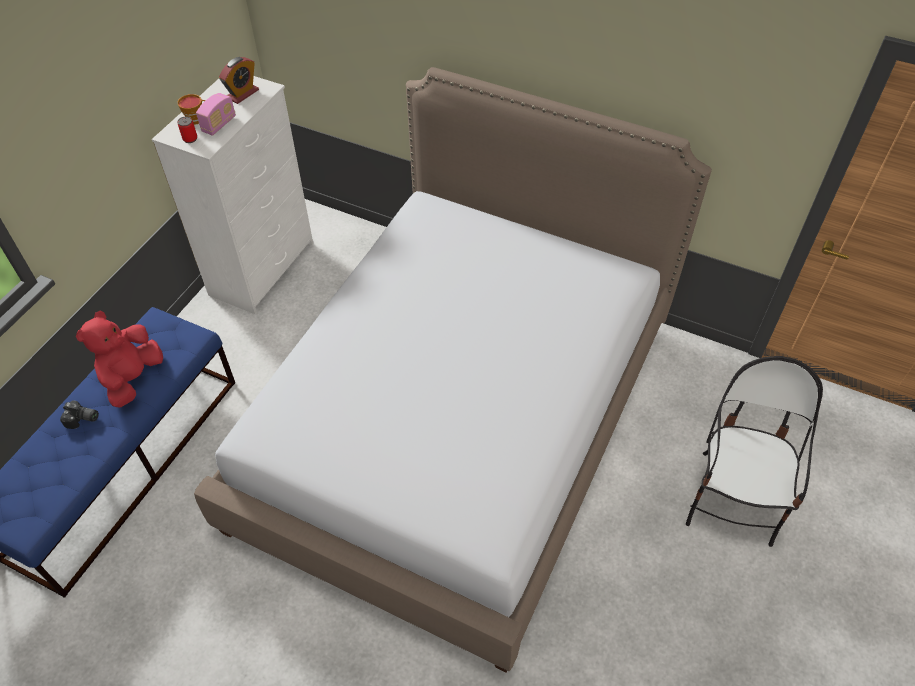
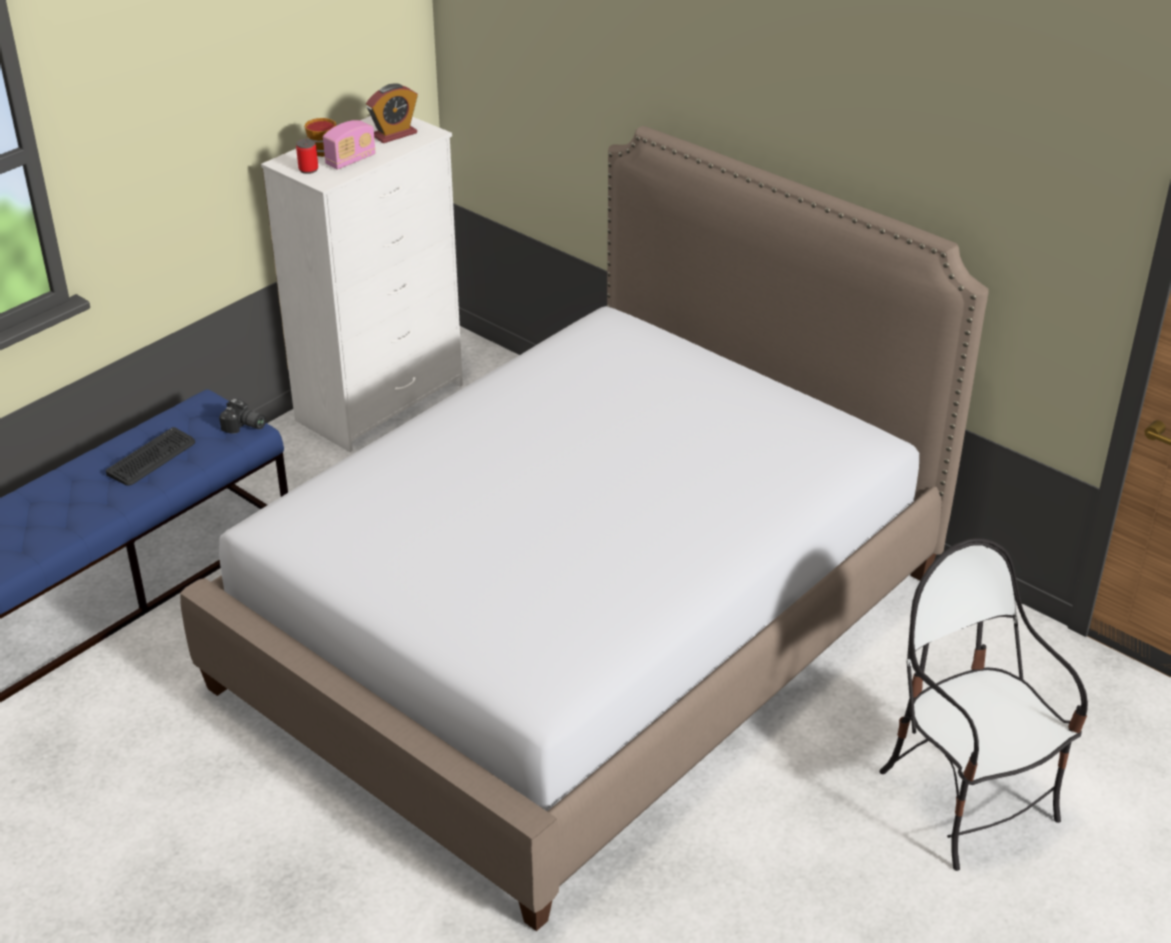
camera: 15 degrees right, 15 degrees down
camera [60,400,99,429] -> camera moved to [219,399,266,434]
red plush toy [76,311,163,408] -> keyboard [106,427,195,486]
chair [686,356,823,547] -> chair turned 60 degrees counterclockwise [879,538,1088,871]

